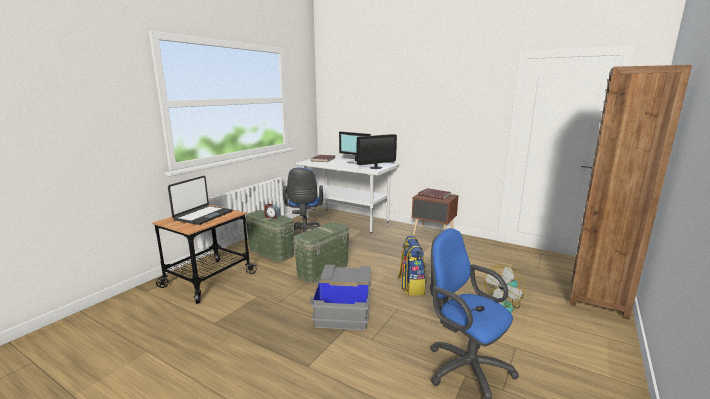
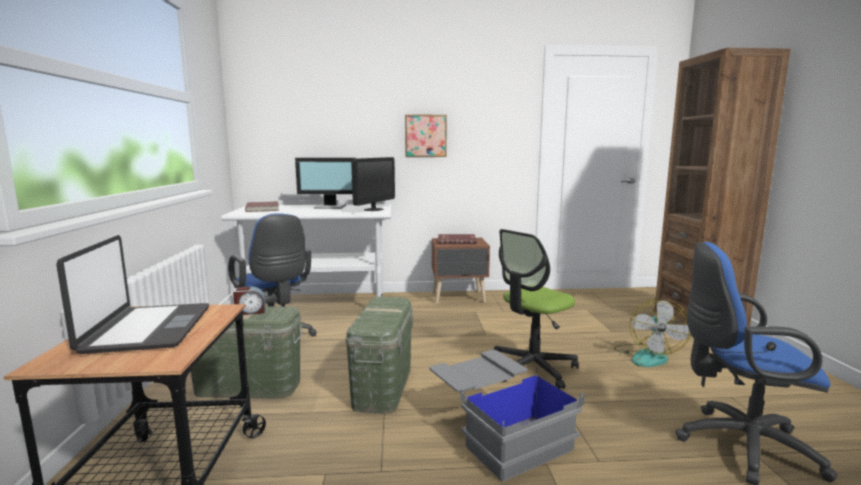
camera: 35 degrees left, 5 degrees down
backpack [398,236,427,296] -> office chair [492,229,579,389]
none -> picture [405,115,447,157]

